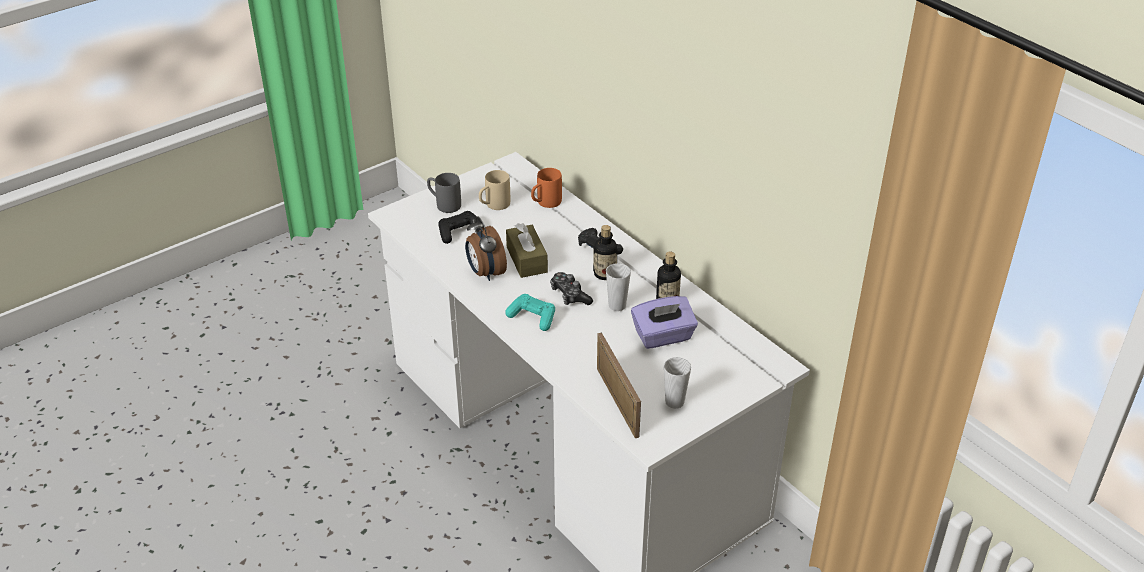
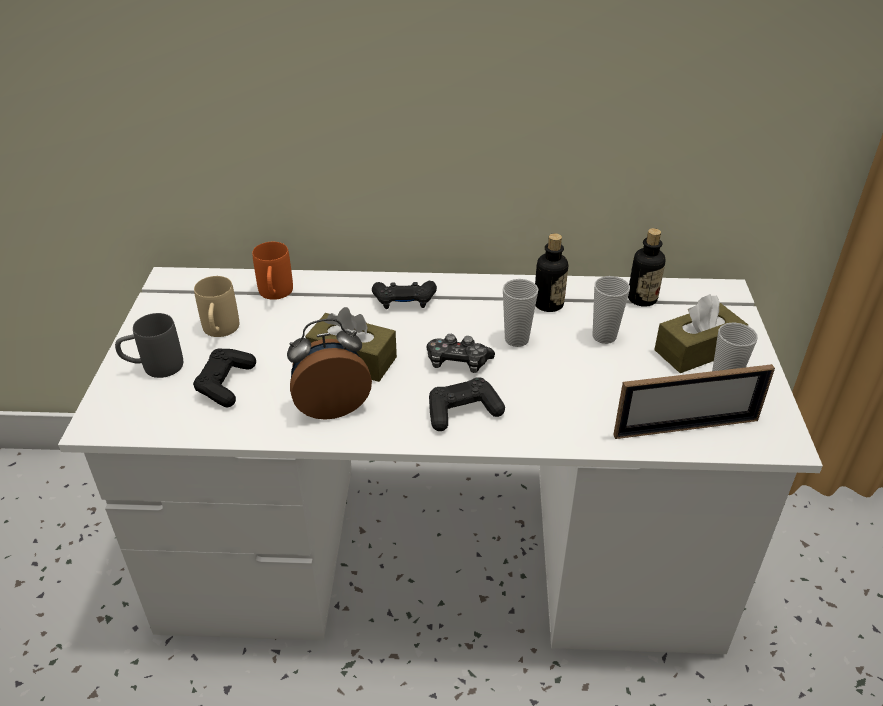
camera: 50 degrees left, 0 degrees up
alarm clock [465,216,507,281] -> alarm clock turned 150 degrees clockwise [287,319,372,420]
turquoise game controller [505,294,555,331] -> black game controller [429,377,505,431]
bottle [593,225,618,280] -> bottle moved to [628,228,666,307]
picture frame [597,333,641,438] -> picture frame turned 150 degrees clockwise [613,364,775,439]
purple tissue box [631,296,698,349] -> cup [592,276,630,344]
none -> brown tissue box [654,294,748,373]

